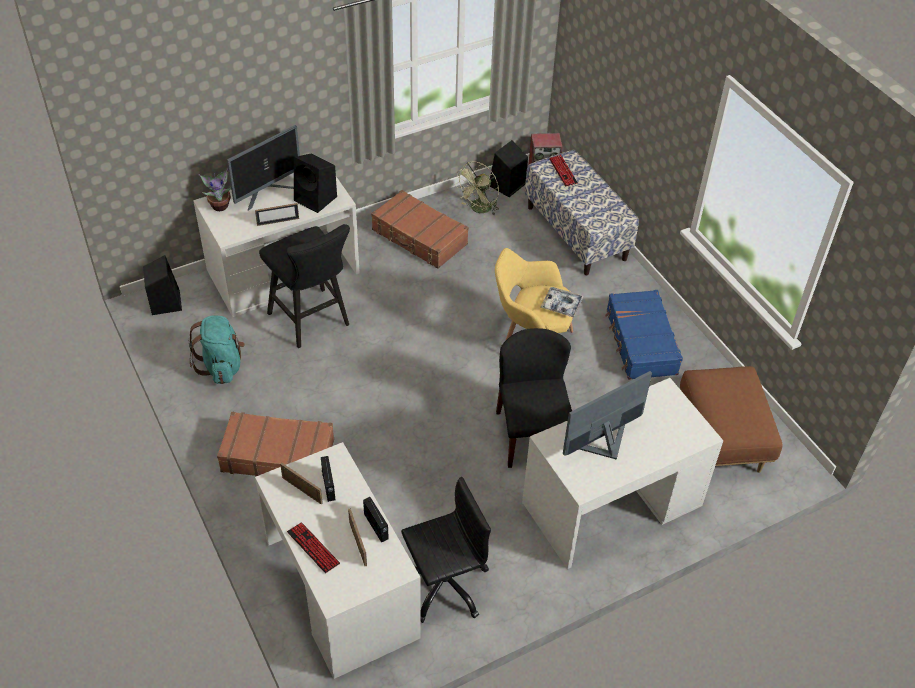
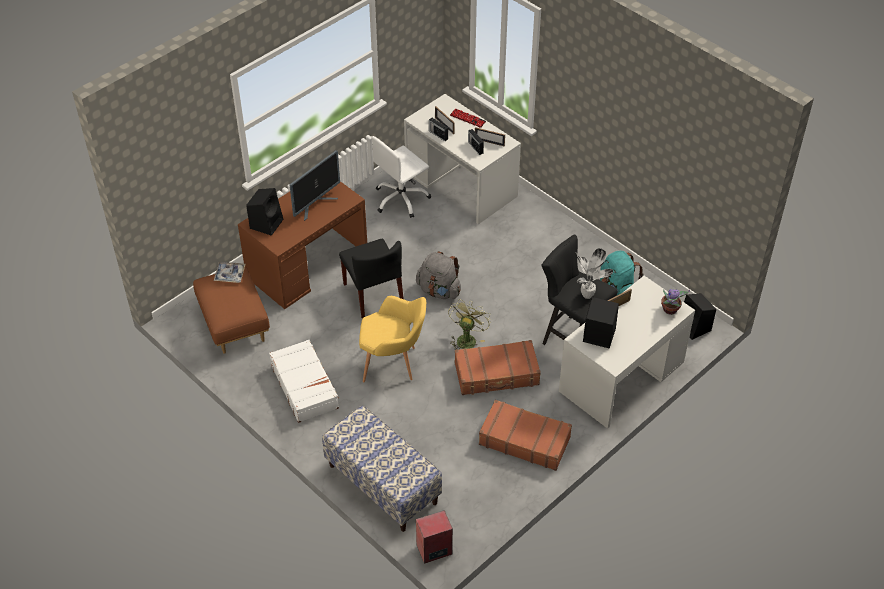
camera: 165 degrees right, 0 degrees up
brown suitcase [217,412,334,477] -> brown suitcase moved to [455,340,541,395]
monitor [227,125,300,210] -> none
black office chair [401,476,491,623] -> white office chair [371,136,431,218]
green fan [455,161,499,216] -> green fan moved to [448,299,491,350]
black speaker [490,140,528,197] -> black speaker moved to [246,188,283,236]
white desk [522,378,723,569] -> brown desk [238,181,367,309]
tray [540,287,584,318] -> tray moved to [214,262,246,283]
keyboard [549,155,578,186] -> none
blue suitcase [605,290,683,380] -> white suitcase [269,340,339,423]
none -> grey backpack [416,251,461,299]
none -> potted plant [576,248,613,299]

